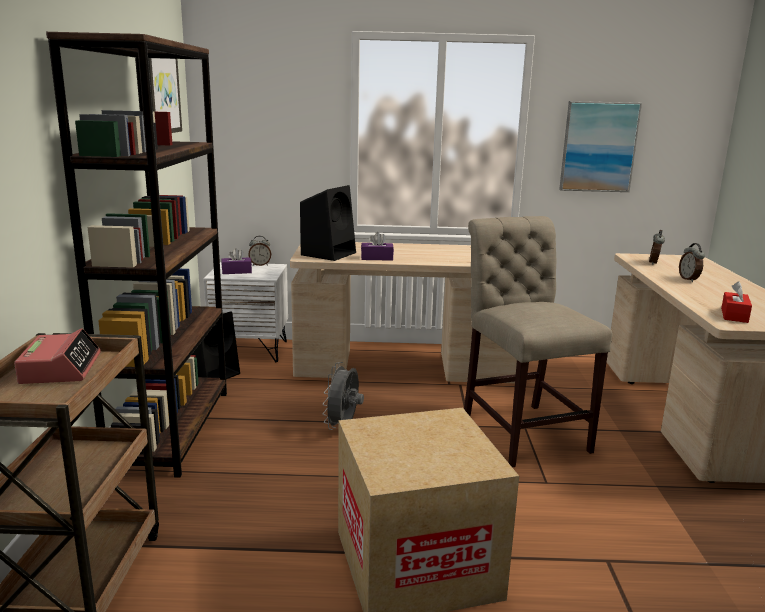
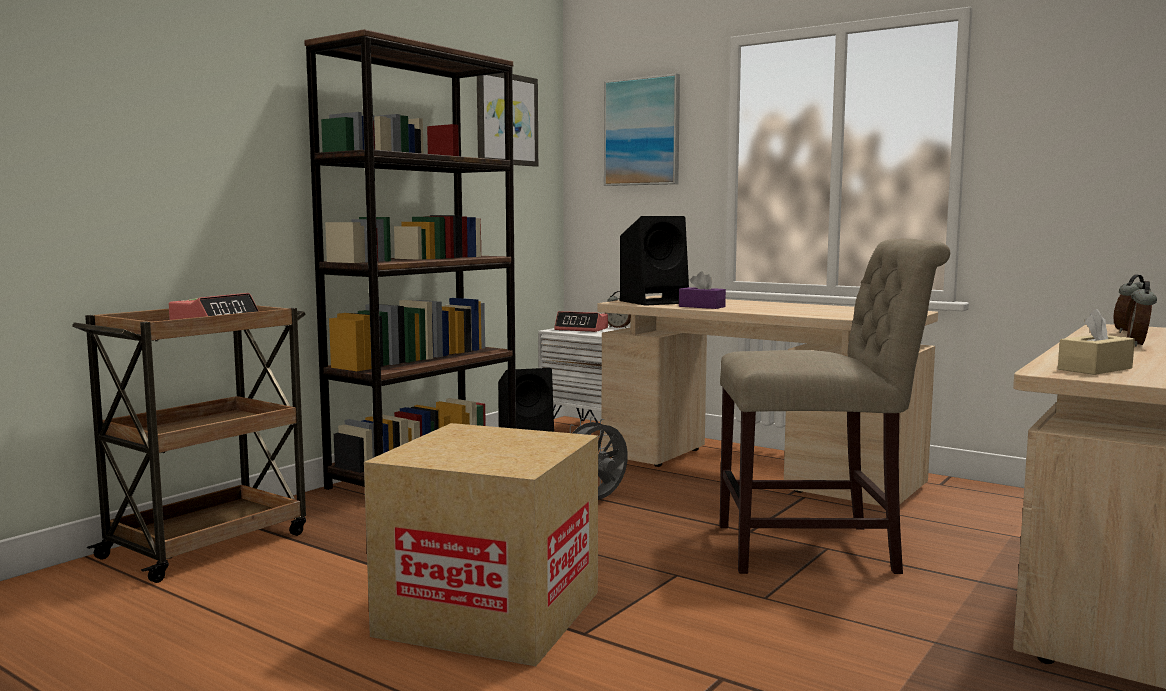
camera: 35 degrees right, 10 degrees down
purple tissue box [221,248,252,274] -> alarm clock [554,311,608,332]
beige chair [464,216,613,468] -> beige chair turned 75 degrees clockwise [720,238,950,574]
picture [559,101,642,192] -> picture moved to [604,73,680,186]
red tissue box [721,281,752,323] -> beige tissue box [1058,309,1135,375]

